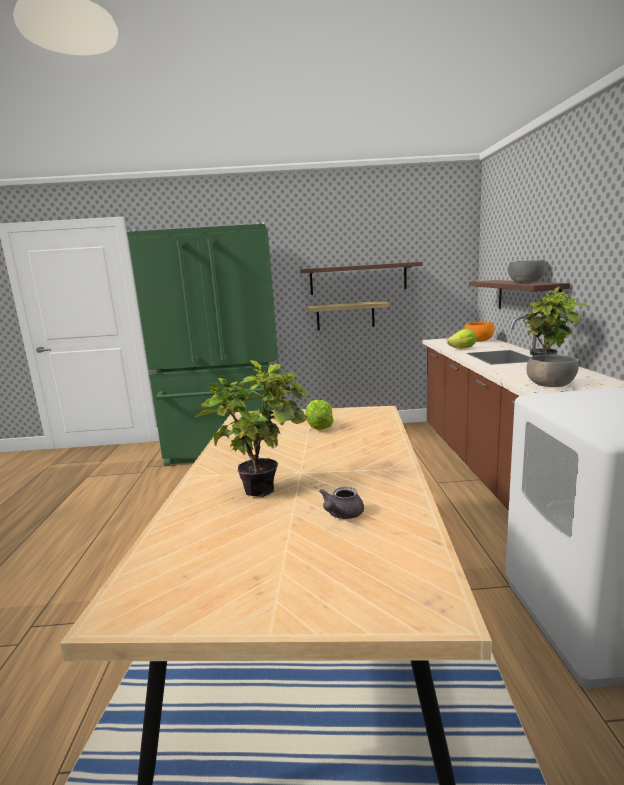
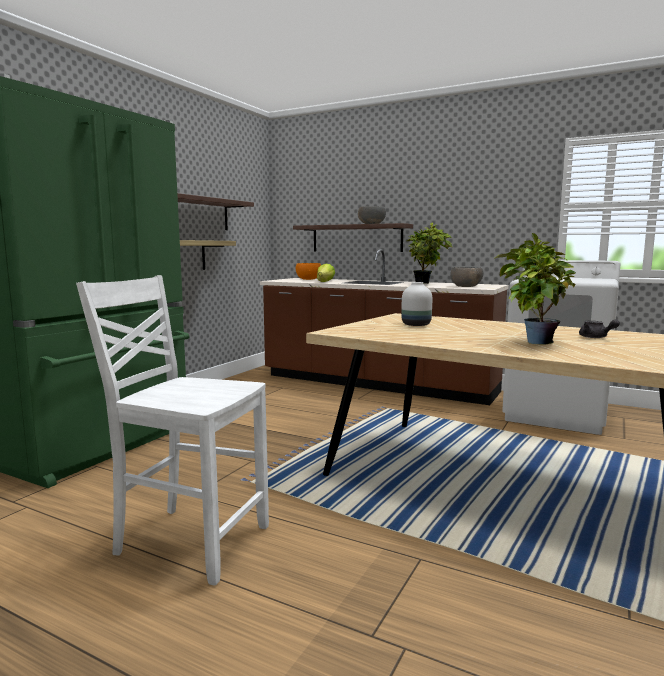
camera: 60 degrees left, 5 degrees down
lettuce [305,399,334,430] -> white vase [401,282,432,326]
none -> white chair [76,275,269,586]

